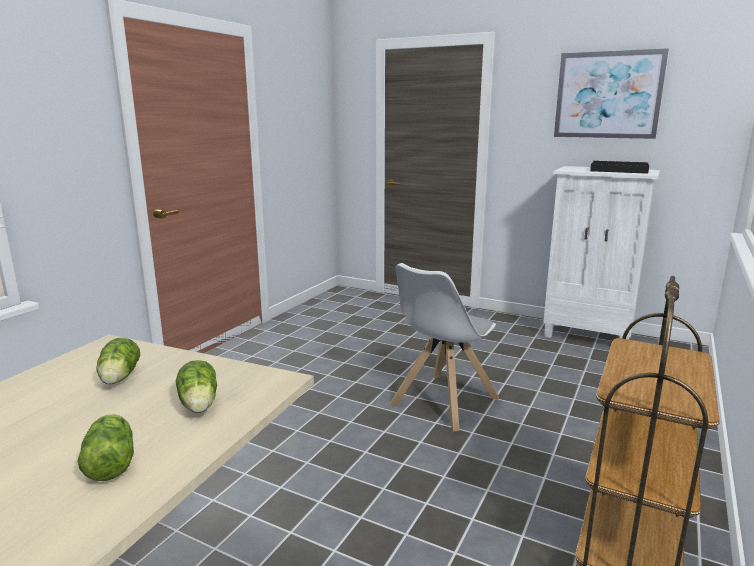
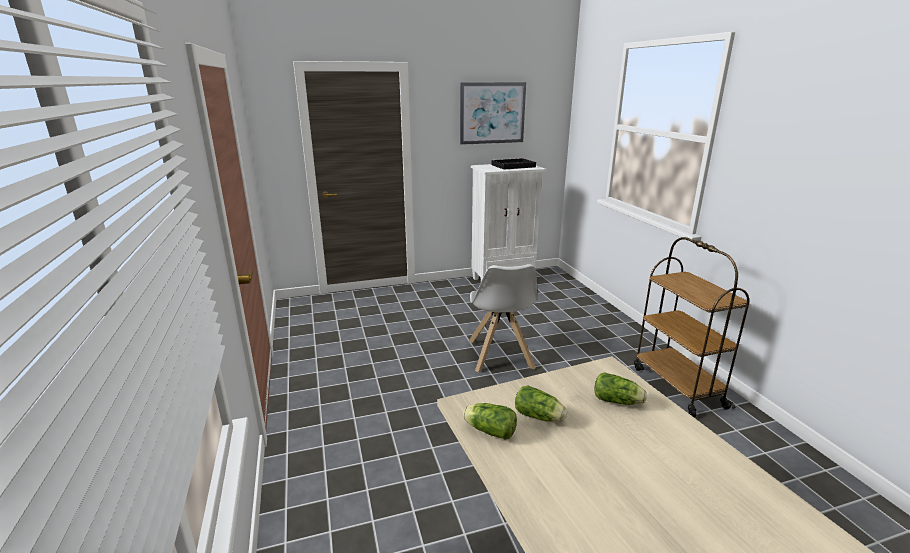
camera: 45 degrees left, 5 degrees up
lettuce [78,414,134,481] -> lettuce moved to [463,403,517,440]

